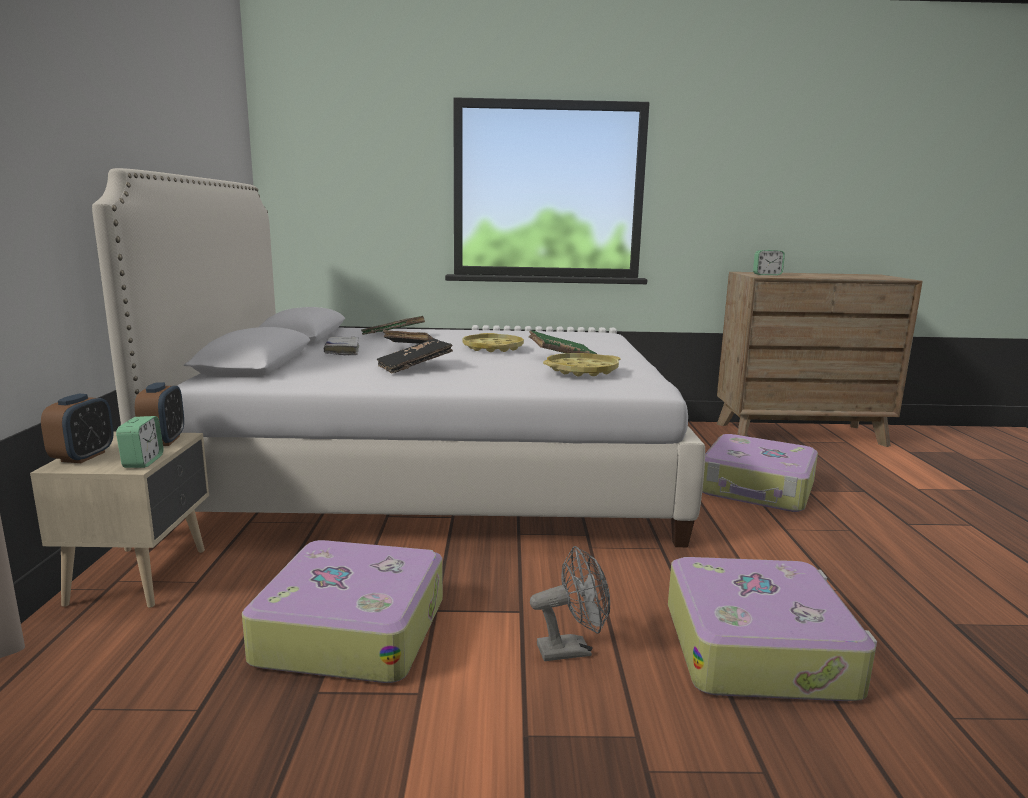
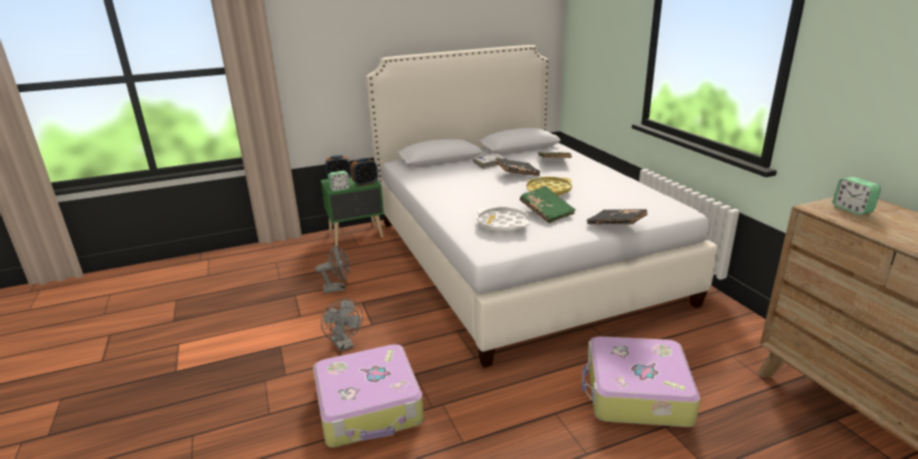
camera: 70 degrees right, 10 degrees up
beige nightstand [30,432,209,608] -> green nightstand [321,177,384,246]
suitcase [242,540,443,683] -> grey fan [315,245,350,293]
black book [377,339,453,373] -> black book moved to [587,209,648,225]
yellow tray [543,353,621,376] -> white tray [477,207,530,232]

